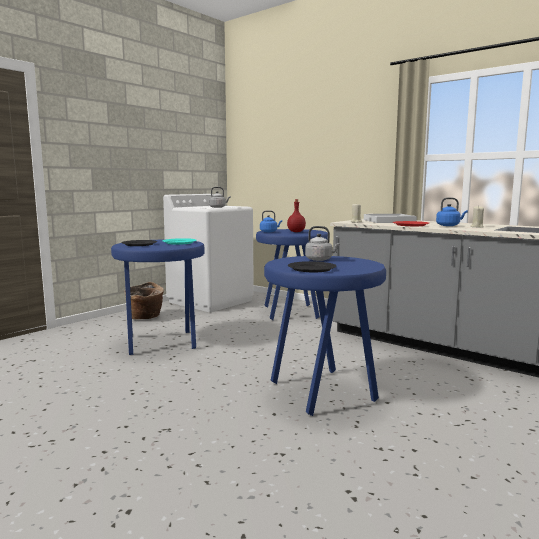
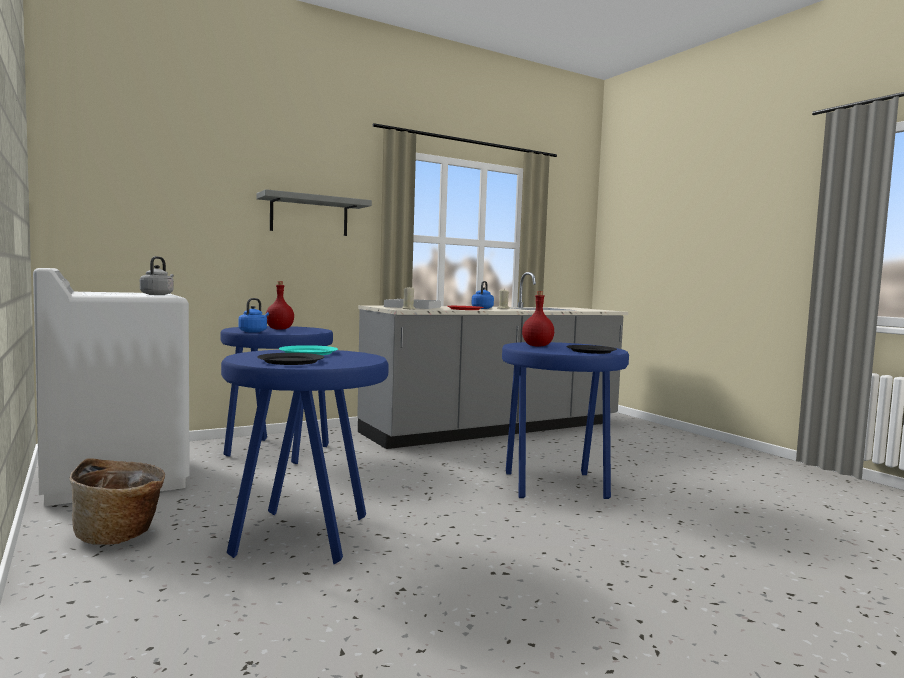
camera: 70 degrees left, 5 degrees down
grey kettle [305,226,340,261] -> red bottle [522,291,554,347]
none -> grey shelf [256,189,372,236]

